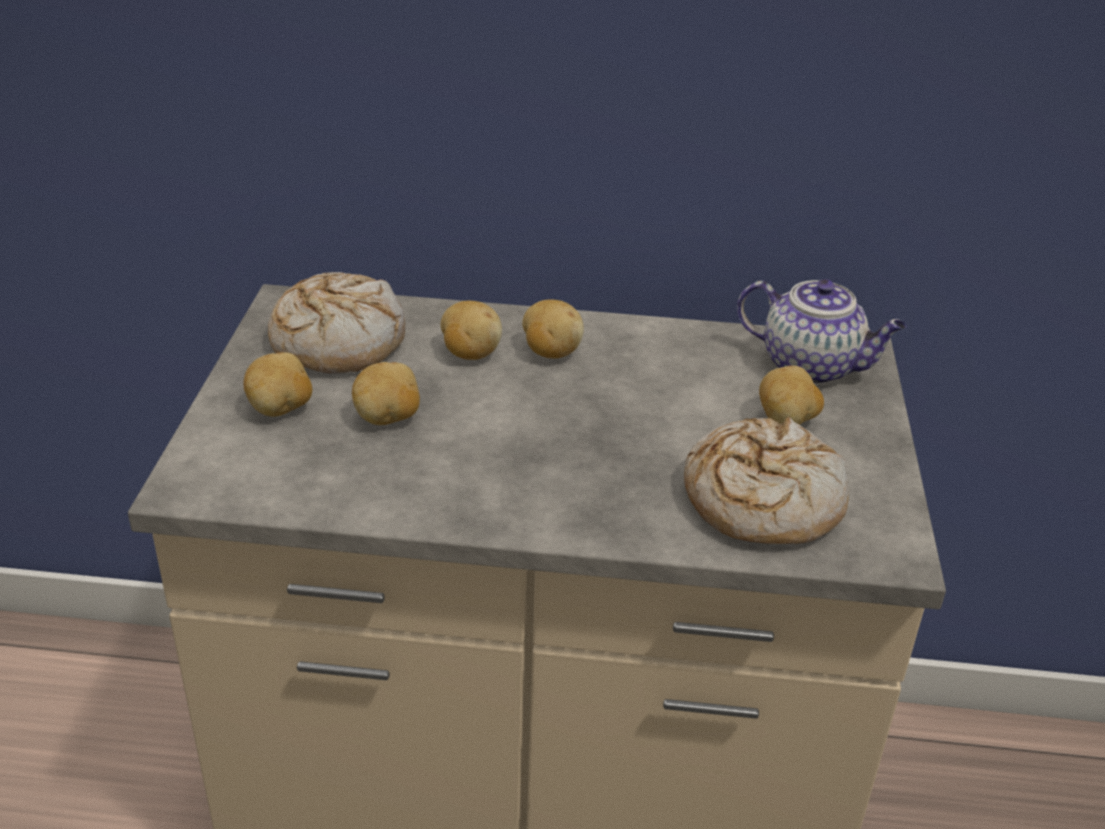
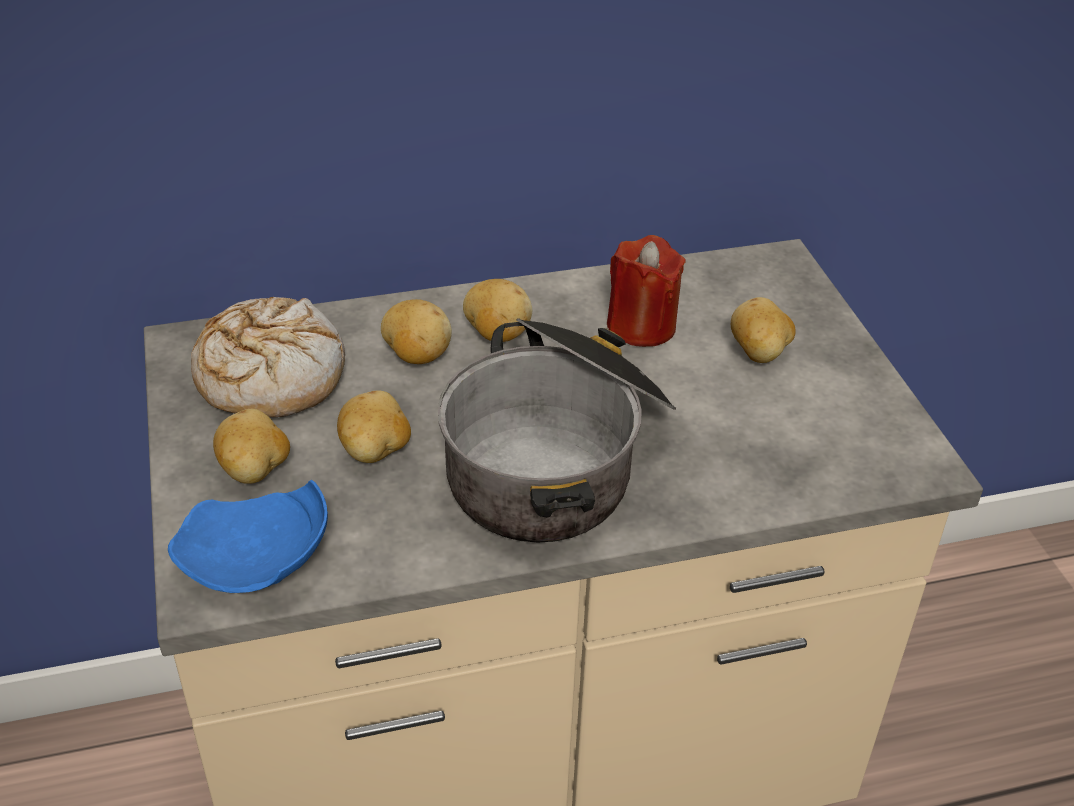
camera: 20 degrees left, 5 degrees up
bread [684,417,849,544] -> none
teapot [737,279,907,385] -> none
none -> blue plate [168,480,328,593]
none -> cooking pot [438,318,676,543]
none -> red candle [607,235,685,347]

